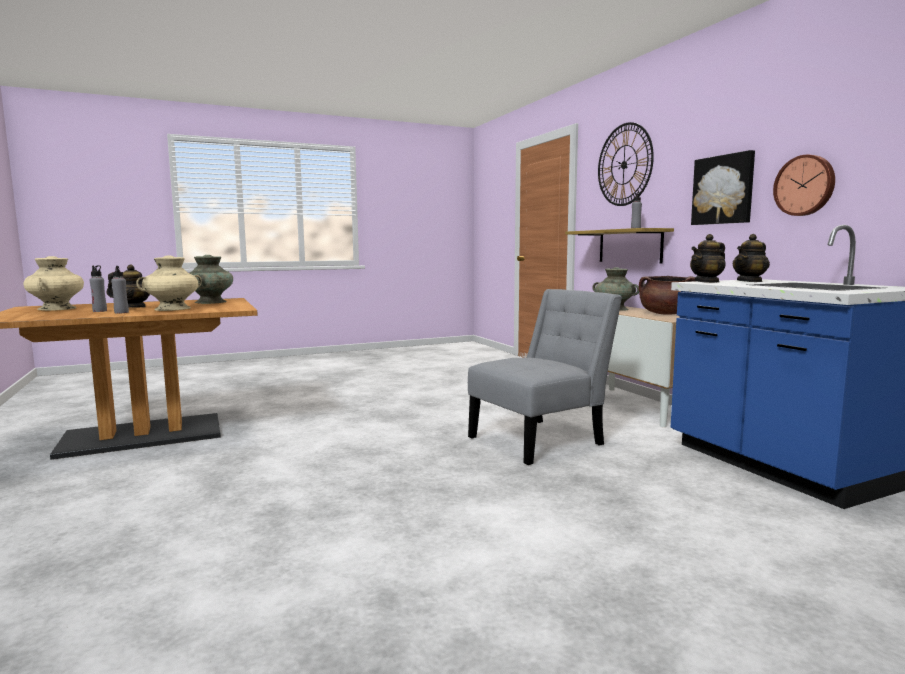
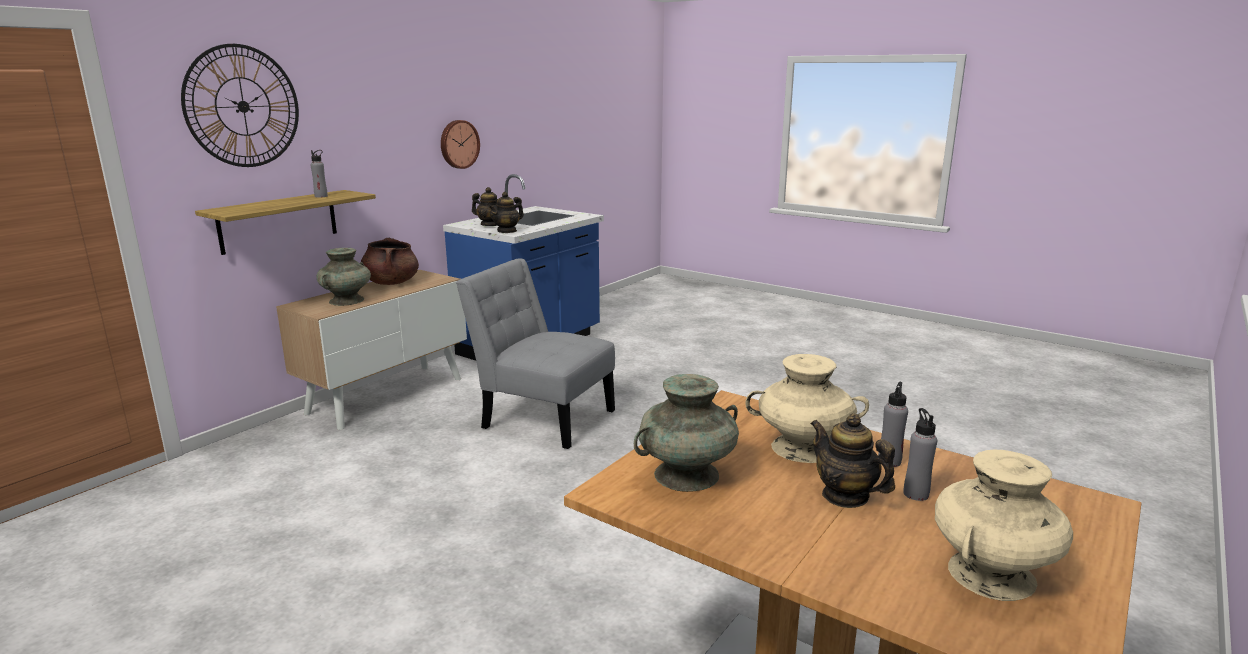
camera: 120 degrees left, 10 degrees up
teapot [690,234,726,283] -> teapot turned 105 degrees clockwise [488,192,524,233]
picture [691,150,755,225] -> none

